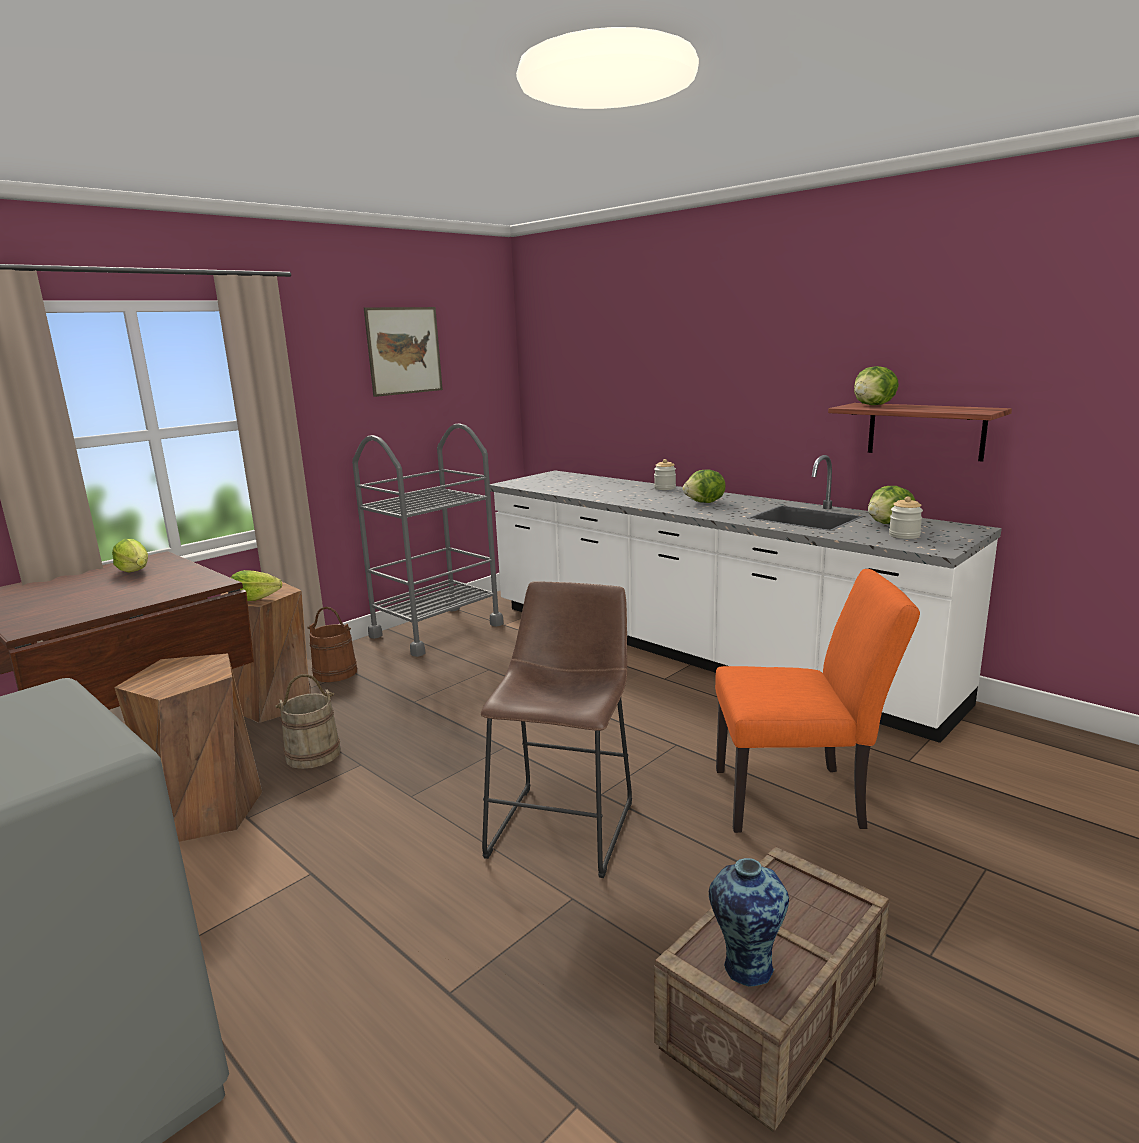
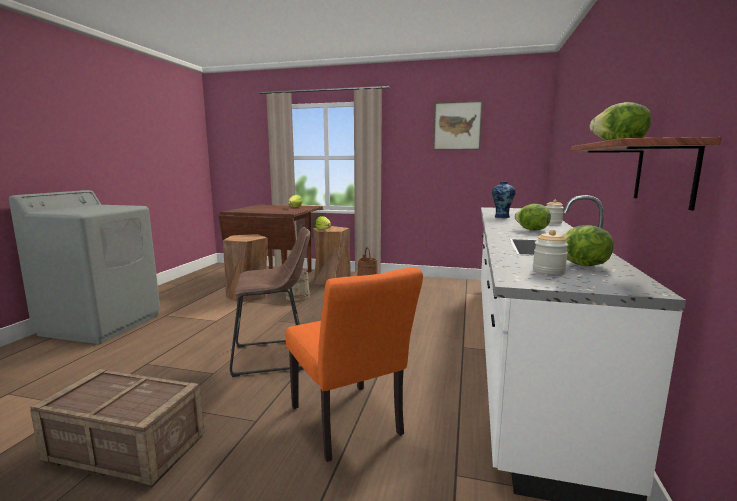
camera: 60 degrees right, 5 degrees down
grey cart [352,423,504,657] -> none
vase [709,858,789,987] -> vase moved to [492,181,516,218]

